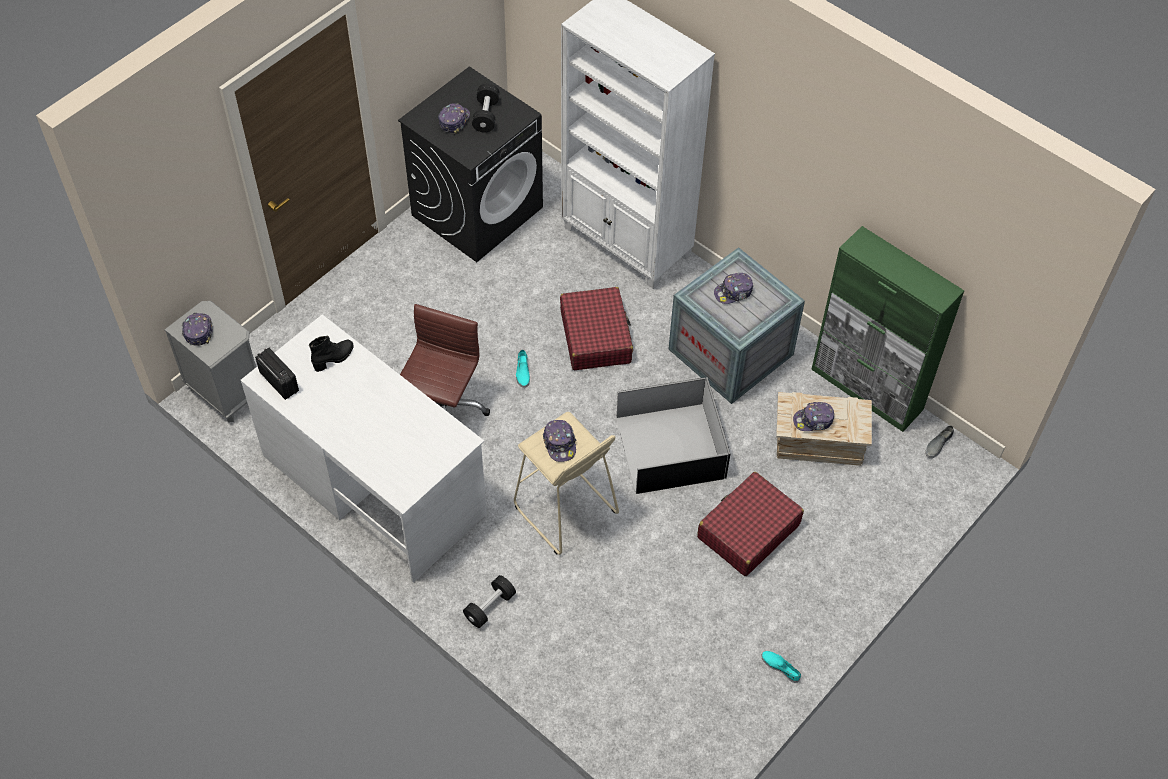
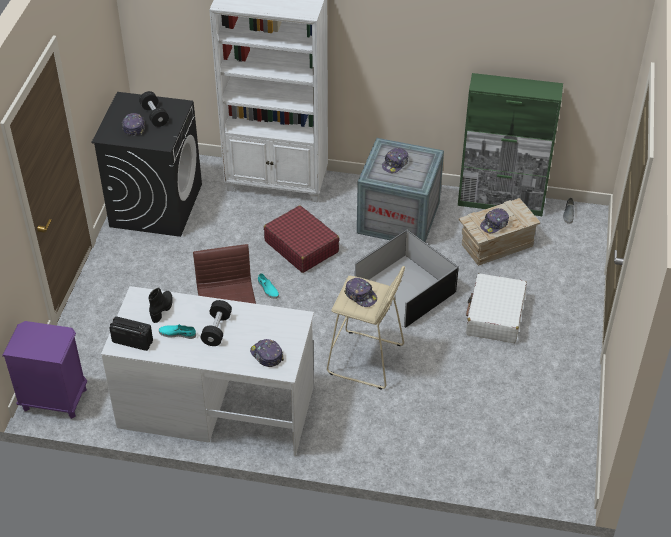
camera: 30 degrees left, 10 degrees down
grey nightstand [164,301,256,422] -> purple nightstand [2,321,87,419]
cap [182,313,213,346] -> cap moved to [250,339,284,367]
black dumbbell [463,575,516,628] -> black dumbbell moved to [201,300,232,346]
red suitcase [697,472,804,576] -> white suitcase [466,273,527,343]
turquoise shoe [761,651,801,683] -> turquoise shoe moved to [159,324,196,339]

